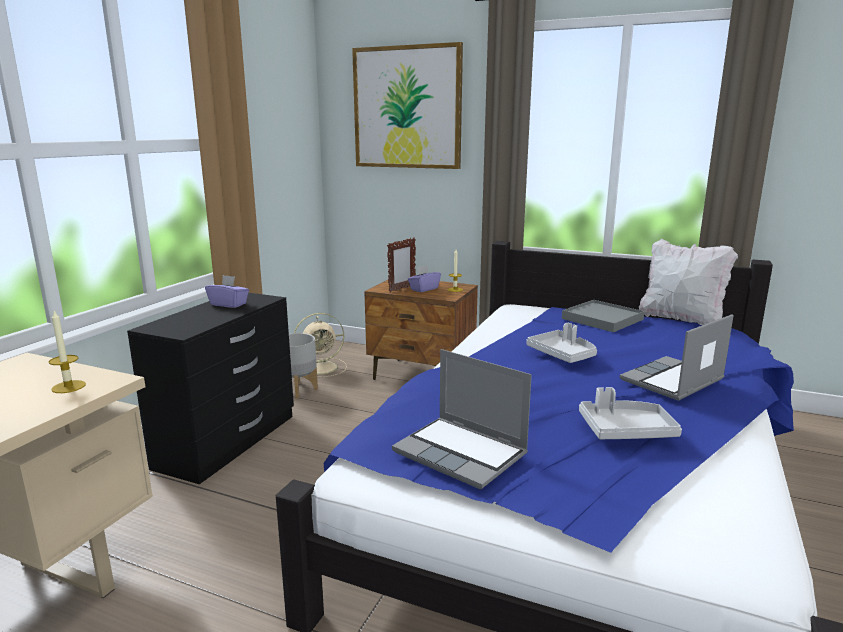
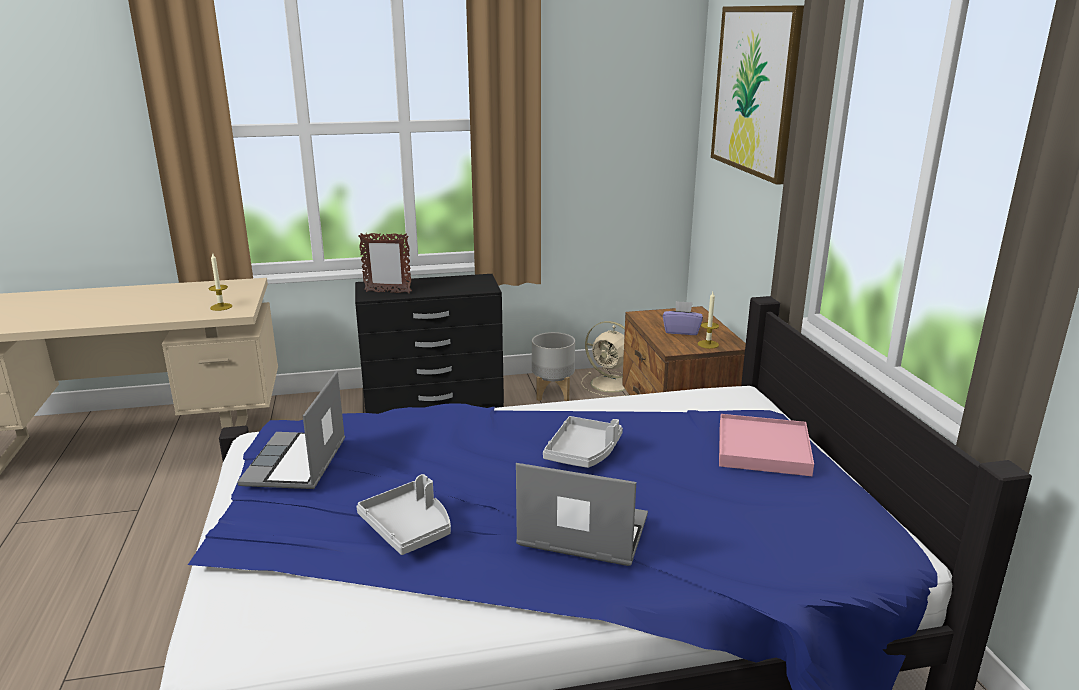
camera: 55 degrees right, 5 degrees up
purple tissue box [205,275,249,308] -> none
picture frame [387,237,416,293] -> picture frame moved to [358,233,412,293]
grey tray [562,300,645,332] -> pink tray [719,414,814,476]
white pillow [639,239,738,325] -> none

